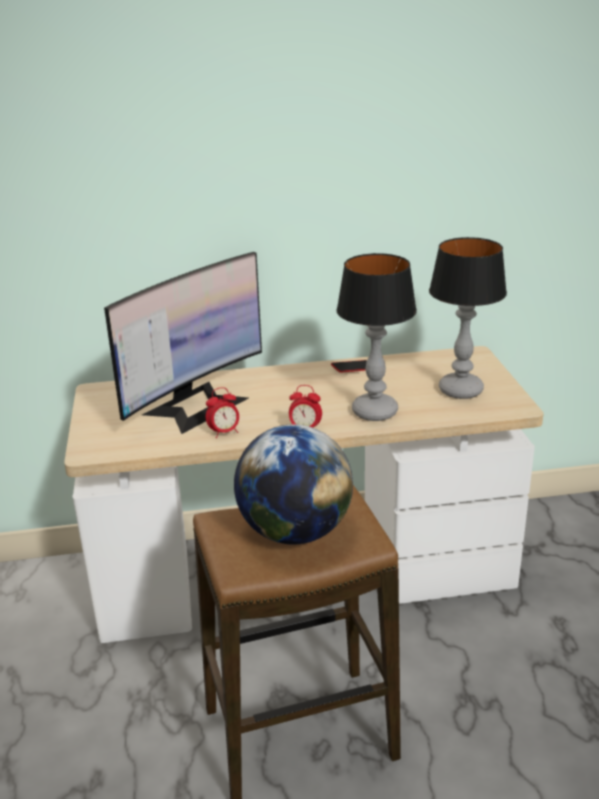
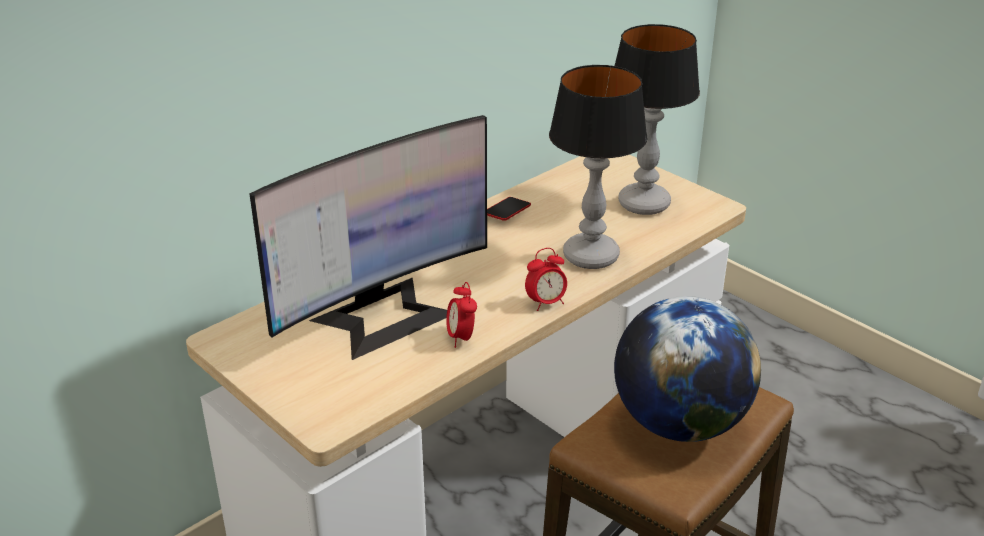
camera: 35 degrees left, 5 degrees up
monitor [104,252,262,434] -> monitor turned 45 degrees clockwise [250,115,487,360]
alarm clock [206,387,239,438] -> alarm clock turned 135 degrees clockwise [446,282,477,348]

